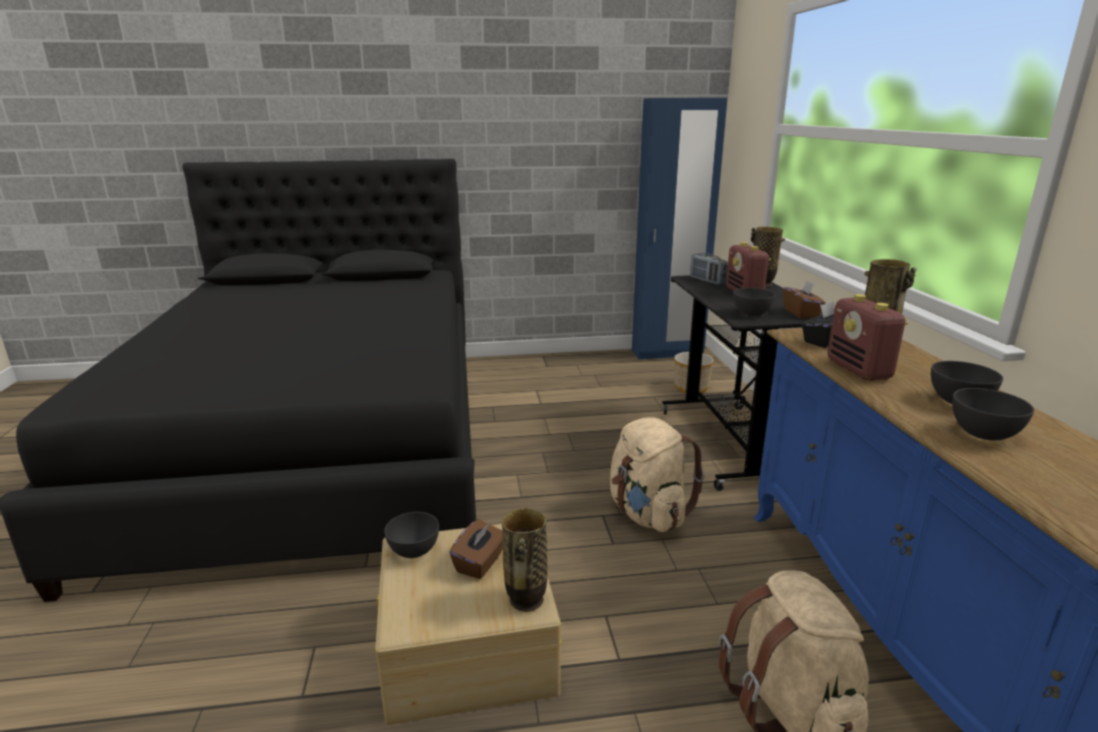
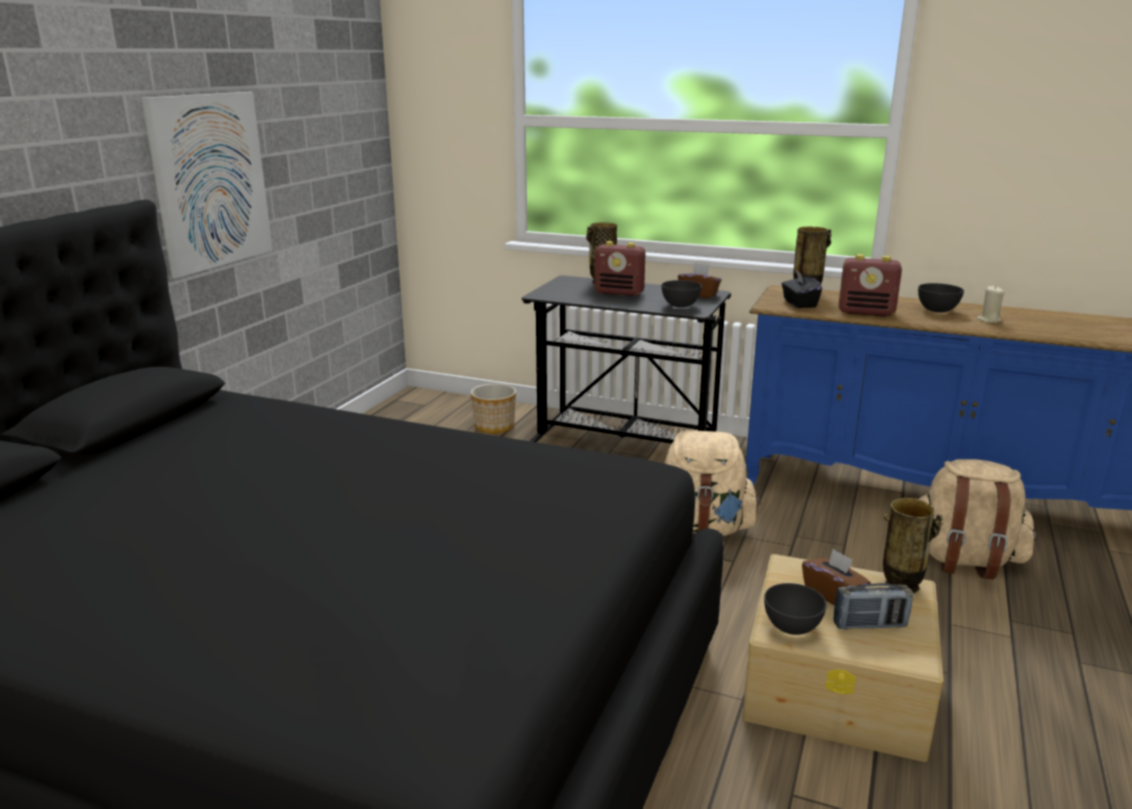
camera: 60 degrees left, 0 degrees up
blue wardrobe [632,98,727,360] -> none
radio [690,253,728,285] -> radio moved to [833,583,913,630]
grey bowl [952,388,1034,441] -> beige candle [976,286,1005,323]
none -> picture [142,92,273,279]

